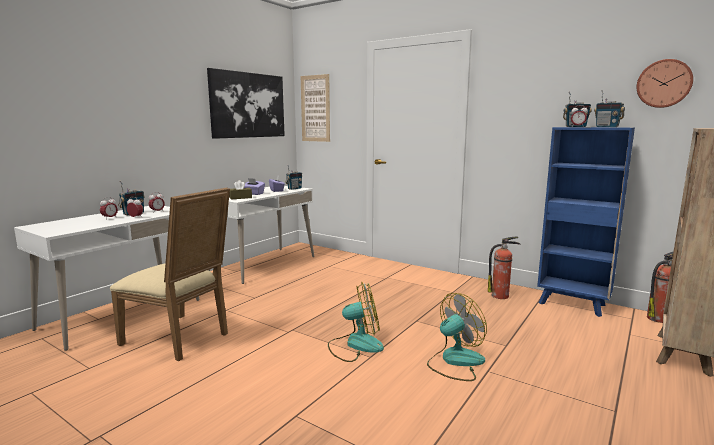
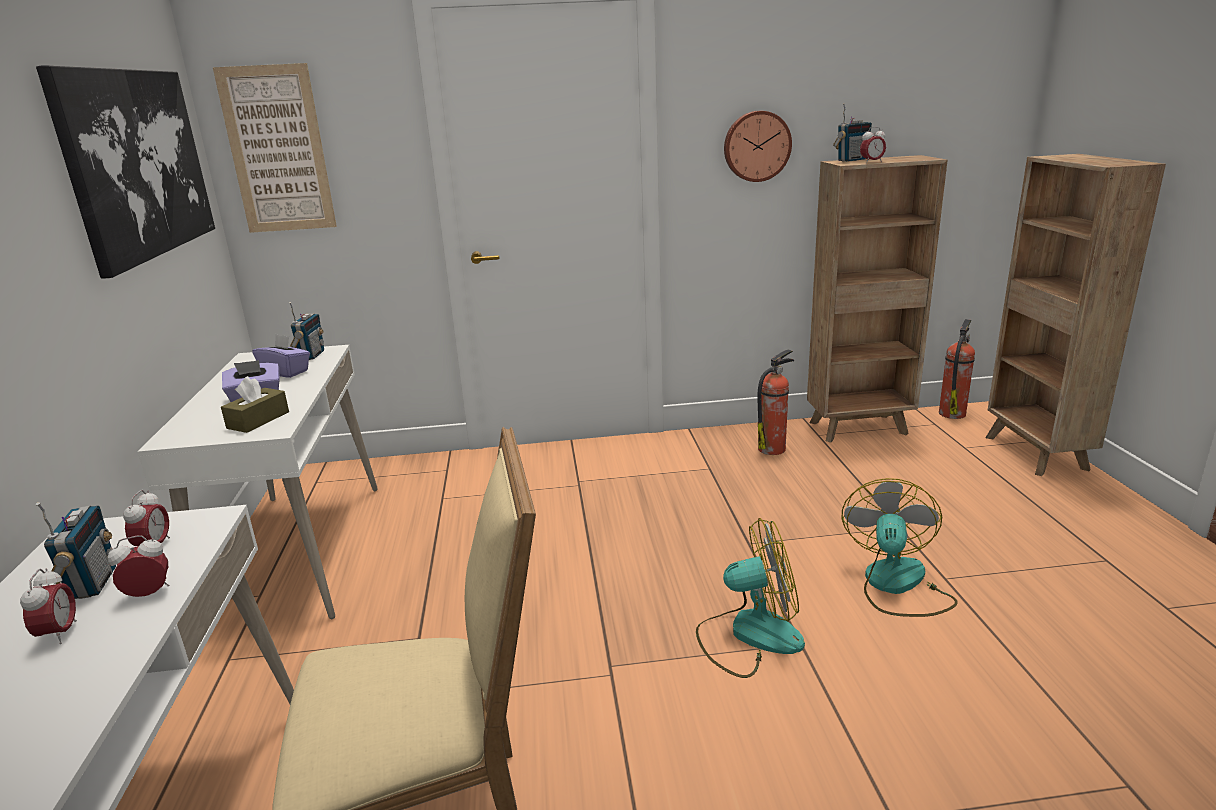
camera: 40 degrees left, 10 degrees up
fan [328,282,384,362] -> fan turned 45 degrees clockwise [696,518,805,678]
blue bookcase [537,127,635,317] -> brown bookcase [807,155,948,442]
radio [594,90,625,127] -> none
wall clock [637,59,693,108] -> wall clock moved to [724,111,792,182]

